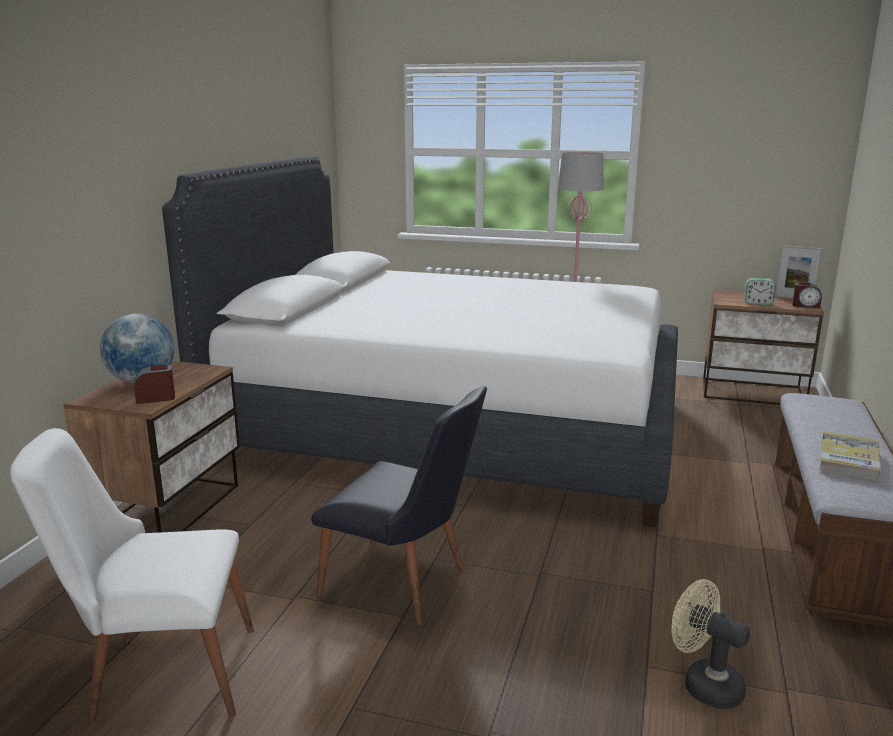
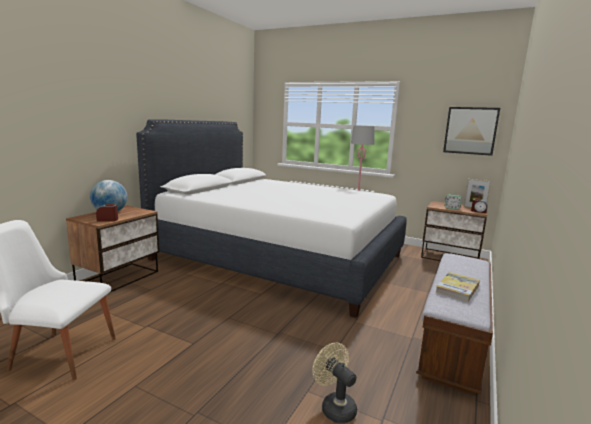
camera: 10 degrees right, 5 degrees down
black chair [311,386,487,625] -> none
none -> picture [443,107,500,156]

